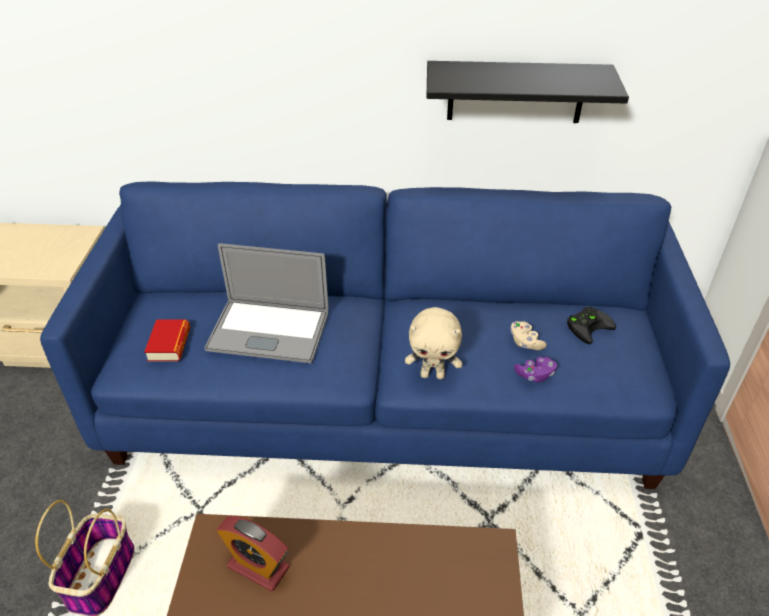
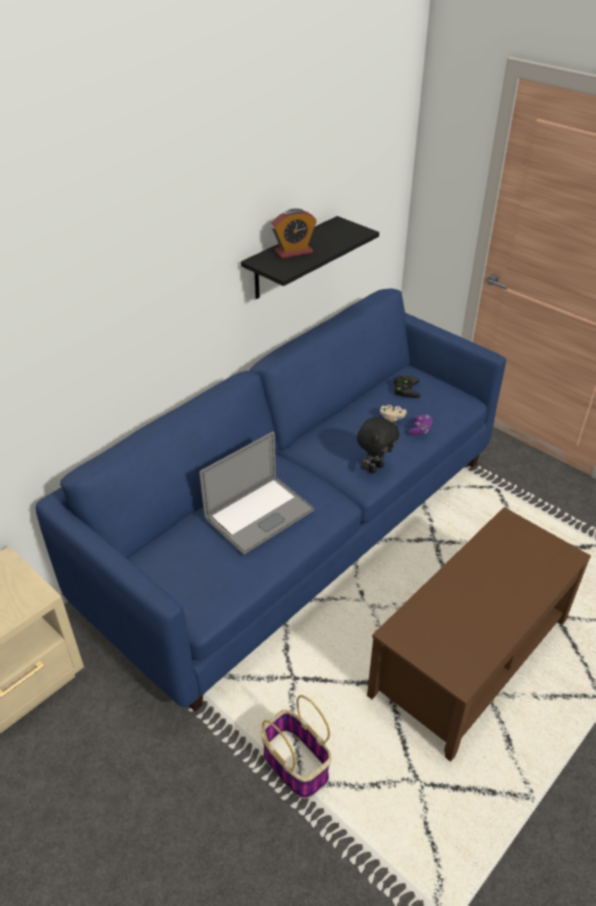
camera: 50 degrees left, 0 degrees up
book [144,320,190,361] -> none
alarm clock [217,516,290,591] -> alarm clock moved to [271,208,317,259]
beige plush toy [405,307,462,379] -> black plush toy [357,417,399,474]

